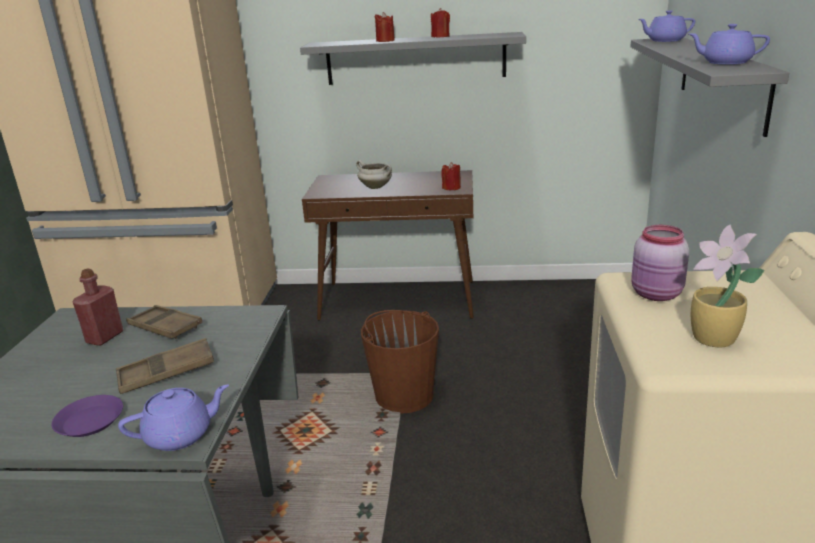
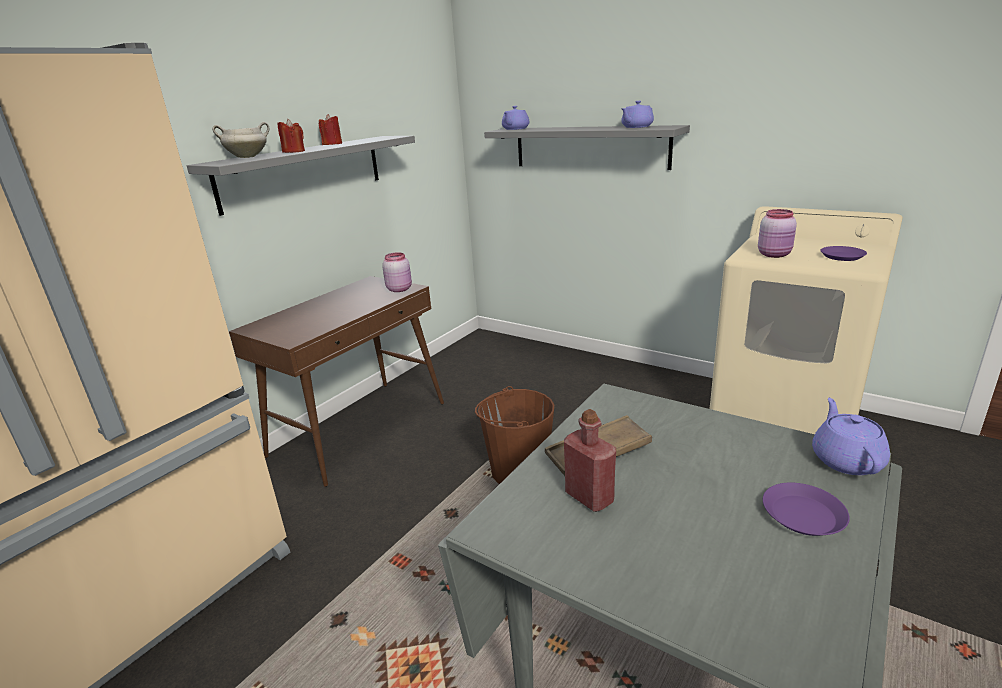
camera: 60 degrees left, 0 degrees up
brown tray [116,338,214,394] -> none
white cooking pot [356,160,392,189] -> white cooking pot moved to [212,122,269,158]
red candle [442,162,461,190] -> pink jar [382,252,412,292]
potted plant [691,224,764,348] -> purple plate [820,246,867,261]

